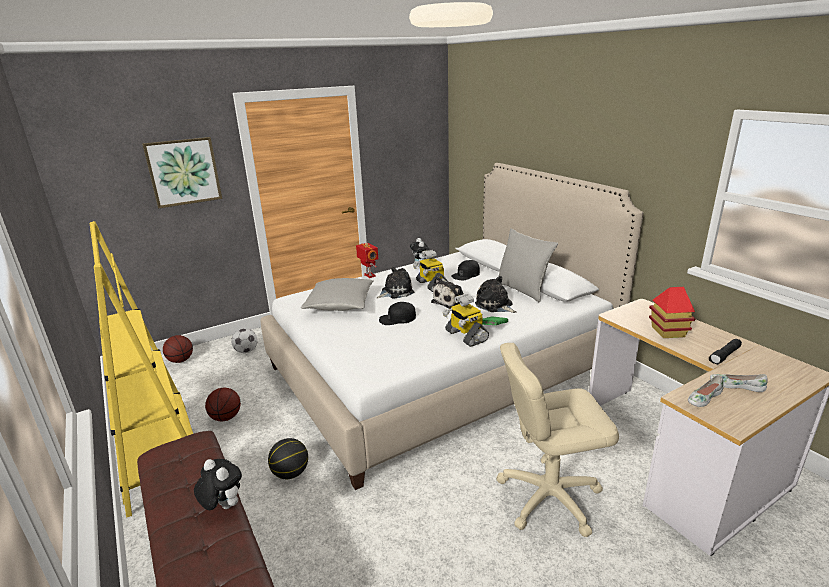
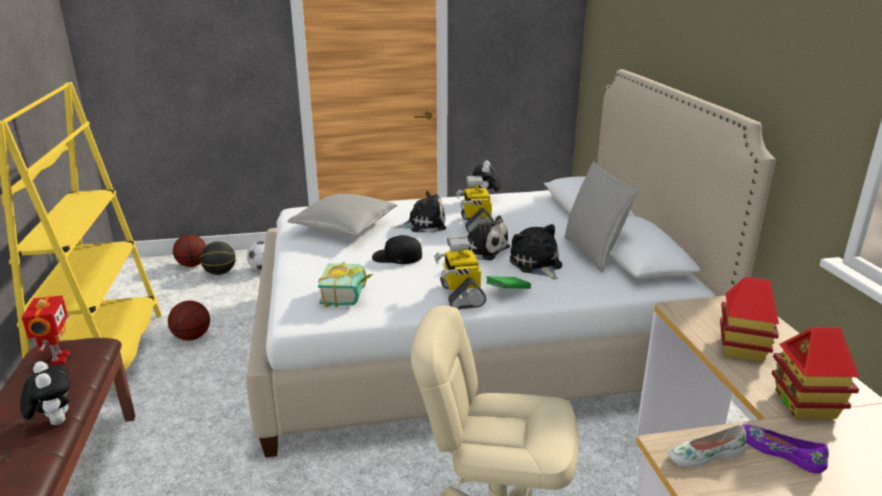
camera: 20 degrees right, 0 degrees up
picture [142,137,222,208] -> none
basketball [268,438,308,479] -> basketball moved to [200,241,236,275]
toy robot [356,243,378,278] -> toy robot moved to [21,296,70,365]
plush toy [431,277,464,309] -> plush toy turned 120 degrees counterclockwise [465,215,510,260]
black cap [451,260,480,280] -> none
black flashlight [709,339,742,364] -> toy house [772,327,859,419]
white shoe [710,374,768,392] -> purple shoe [742,424,829,474]
none -> book [318,262,373,308]

